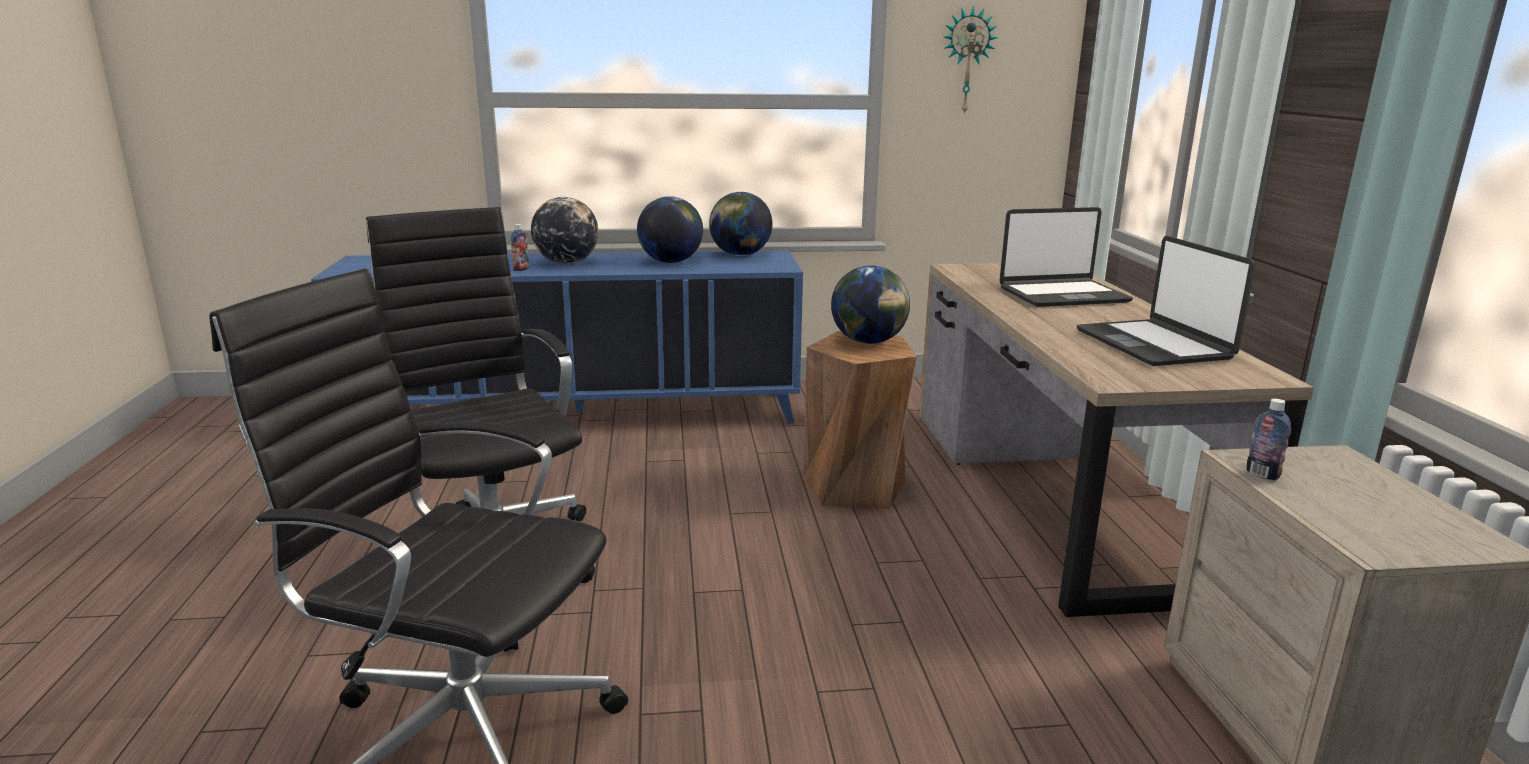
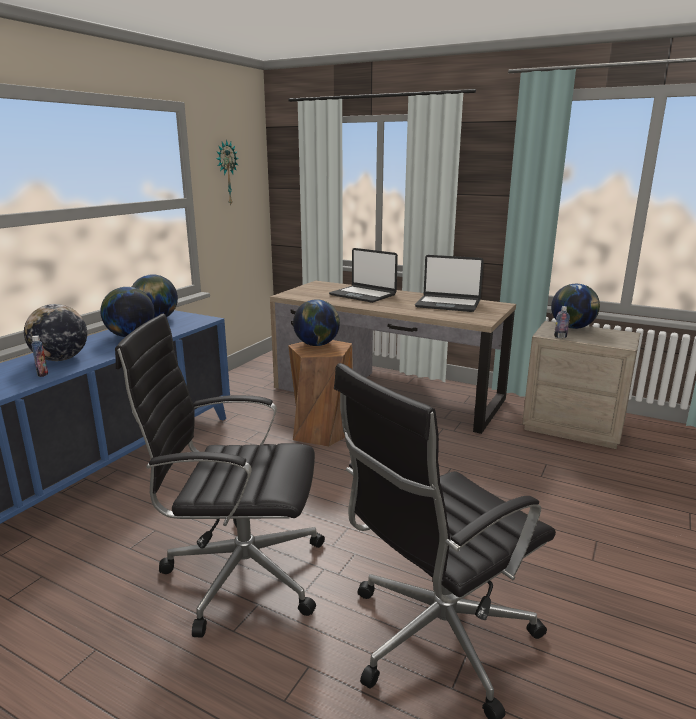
camera: 55 degrees left, 0 degrees up
laptop [1000,207,1133,307] -> laptop turned 105 degrees clockwise [329,248,398,303]
none -> globe [551,284,600,329]

